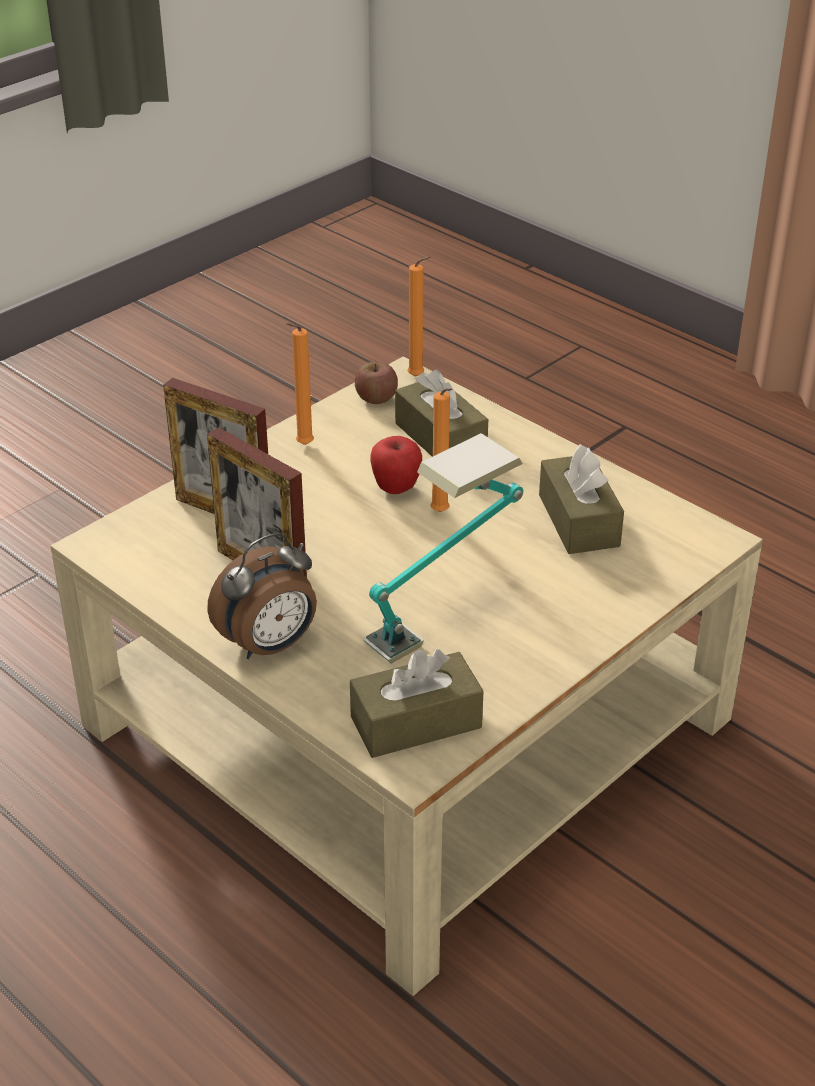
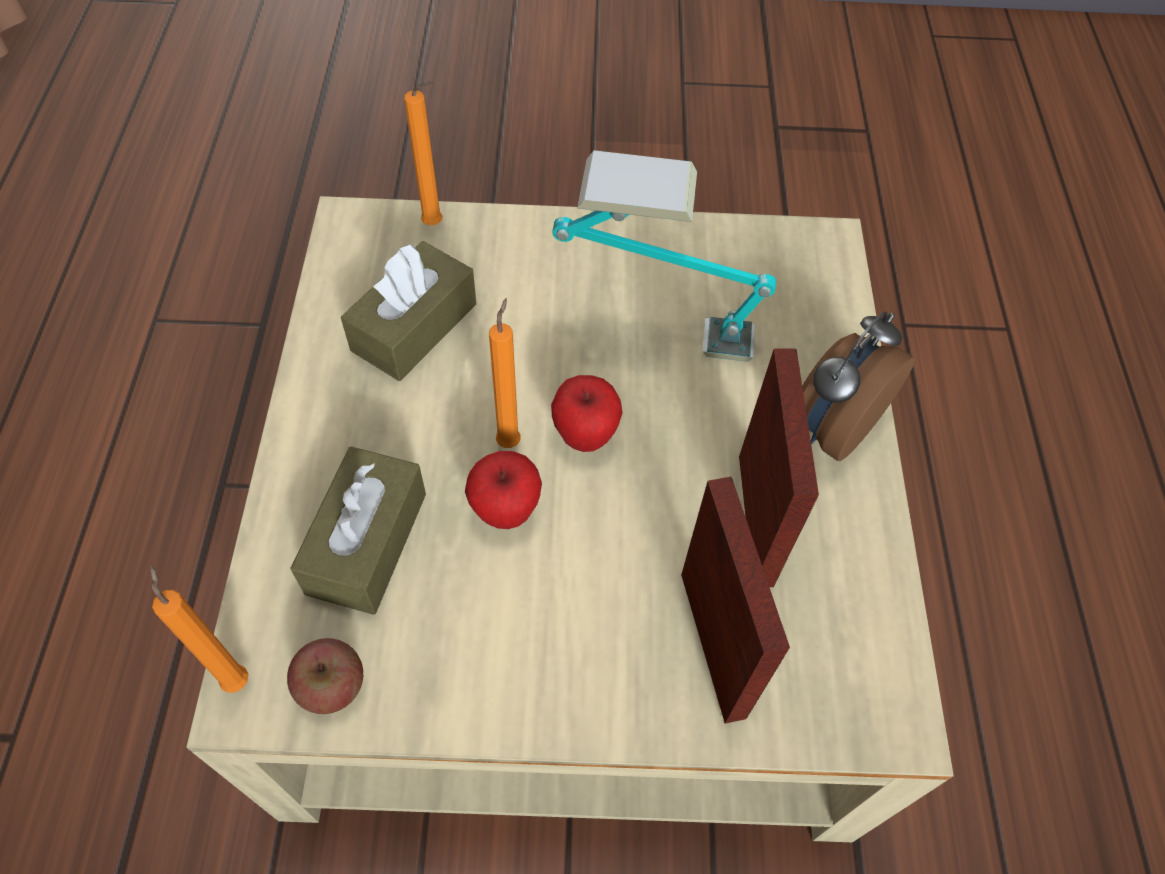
camera: 135 degrees left, 20 degrees up
alarm clock [207,533,317,659] -> alarm clock turned 60 degrees counterclockwise [802,311,915,461]
orange candle [286,323,314,445] -> orange candle moved to [404,81,442,225]
brown tissue box [350,649,484,758] -> none
none -> apple [551,375,623,452]

